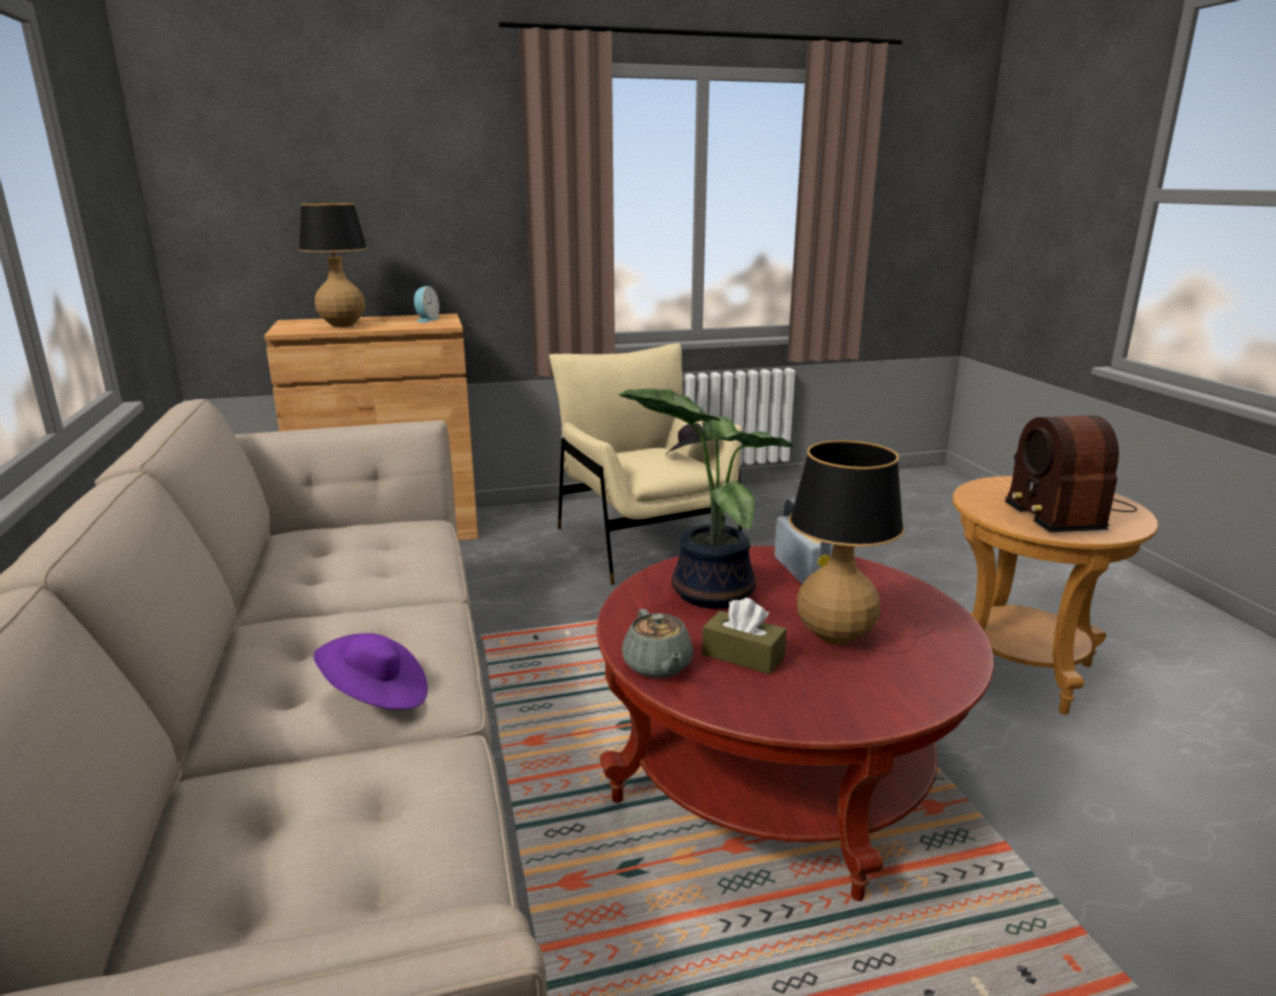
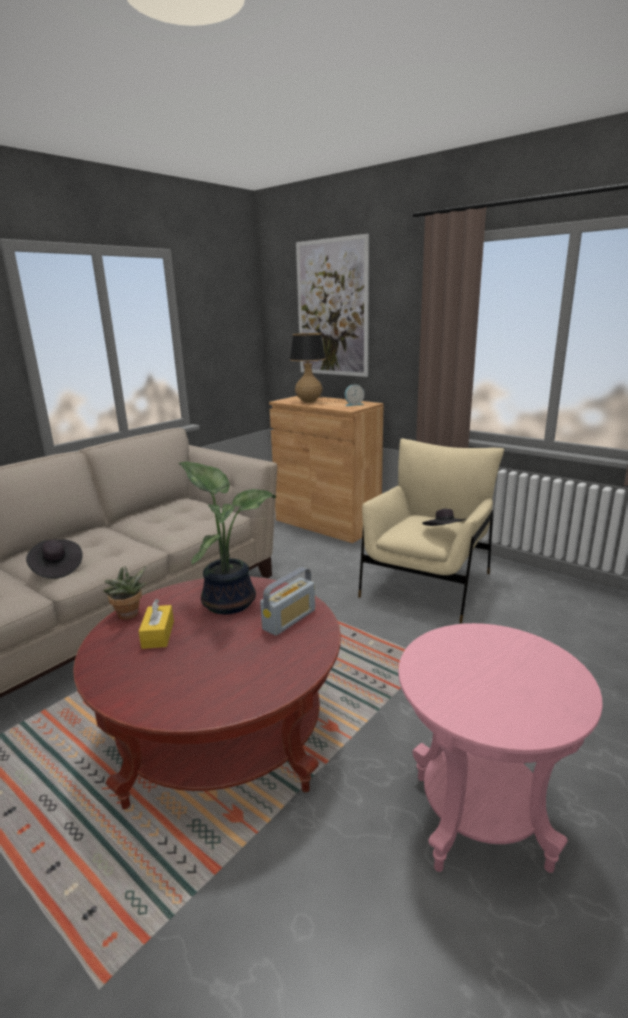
camera: 55 degrees right, 0 degrees up
purple hat [313,633,428,710] -> black hat [26,539,83,579]
grey teapot [622,609,694,678] -> potted plant [103,566,146,620]
brown tissue box [702,598,787,675] -> yellow tissue box [138,599,174,649]
table lamp [789,440,934,653] -> none
brown side table [952,476,1158,715] -> pink side table [398,623,603,873]
radio [1005,415,1137,532] -> none
none -> picture [296,234,369,377]

